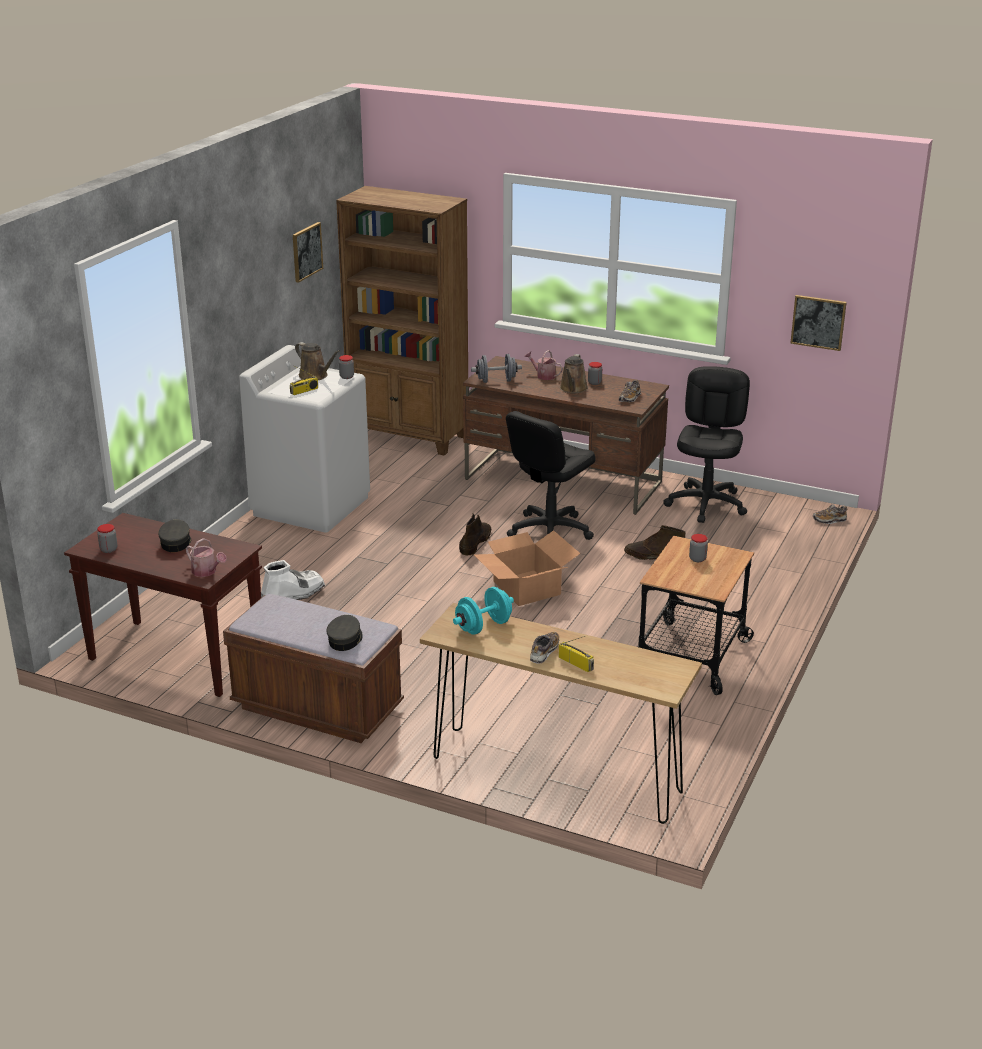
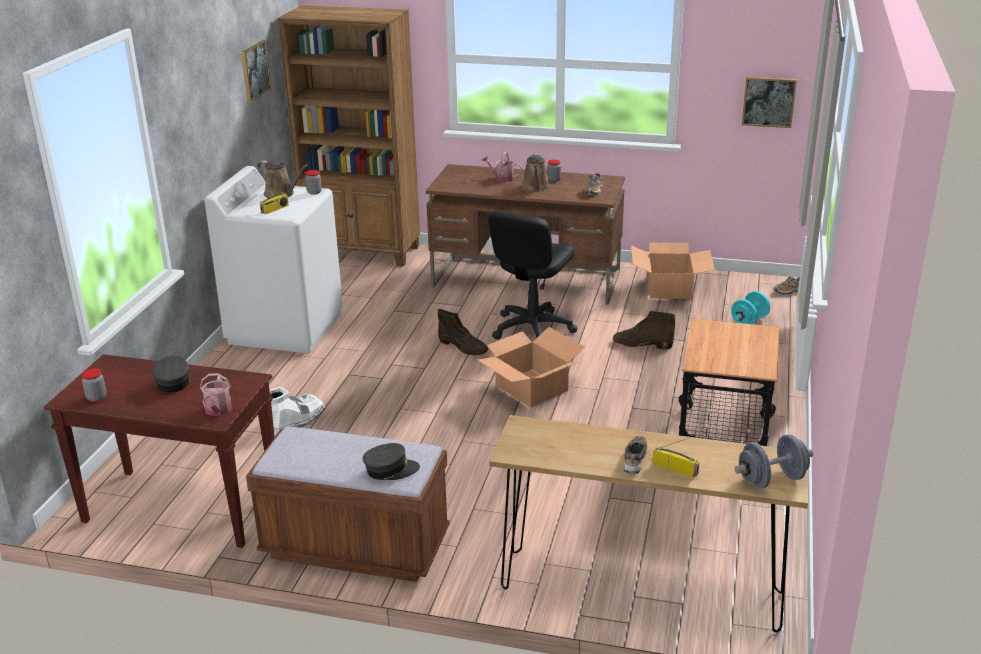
camera: 10 degrees left, 0 degrees up
watering can [186,538,227,577] -> watering can turned 60 degrees clockwise [200,373,232,416]
grey cap [326,615,363,651] -> grey cap turned 75 degrees clockwise [363,443,420,480]
turquoise dumbbell [453,587,514,635] -> turquoise dumbbell moved to [731,291,770,324]
brown boot [459,513,491,555] -> brown boot turned 120 degrees clockwise [438,309,488,355]
grey dumbbell [471,354,522,383] -> grey dumbbell moved to [735,434,813,489]
black office chair [663,366,750,523] -> cardboard box [631,242,715,299]
jar [689,534,708,562] -> none

